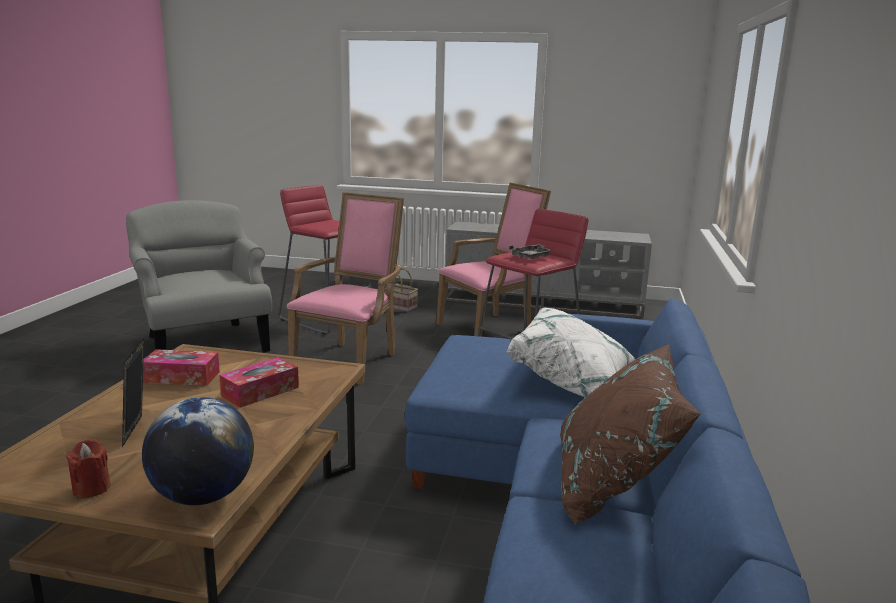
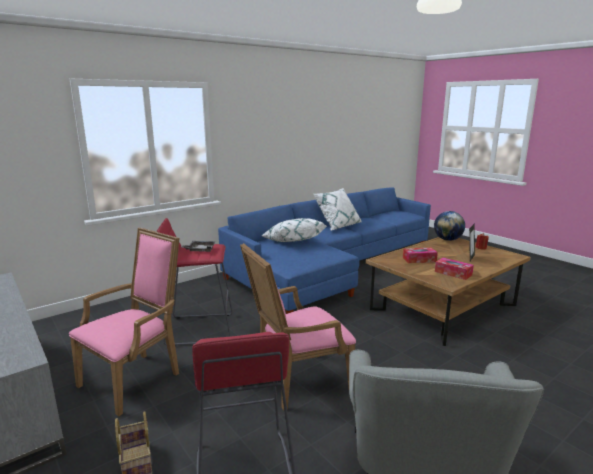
camera: 140 degrees left, 0 degrees up
pink armchair [436,183,551,337] -> pink armchair turned 120 degrees clockwise [69,228,179,416]
brown pillow [560,344,700,525] -> white pillow [313,188,361,231]

